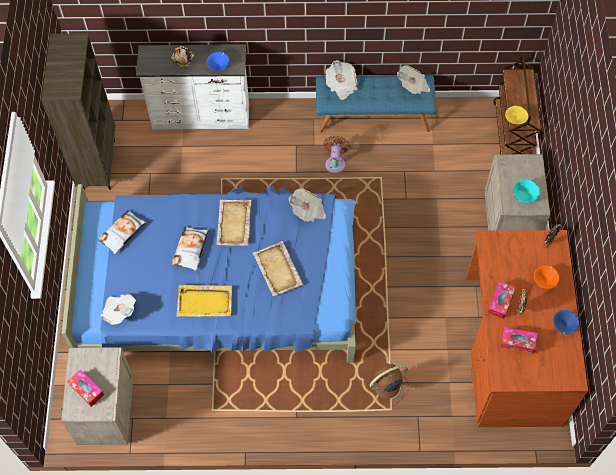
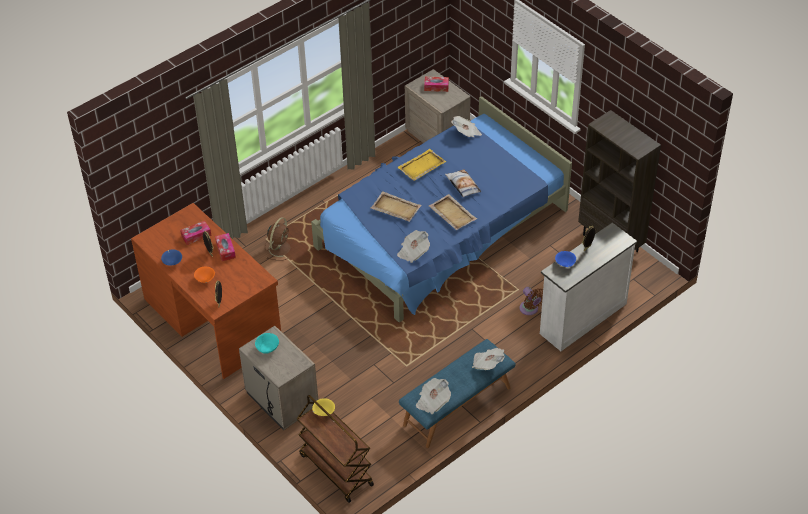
camera: 140 degrees right, 15 degrees down
pillow [98,210,146,254] -> none
brown fan [323,136,351,174] -> brown fan moved to [520,287,543,315]

